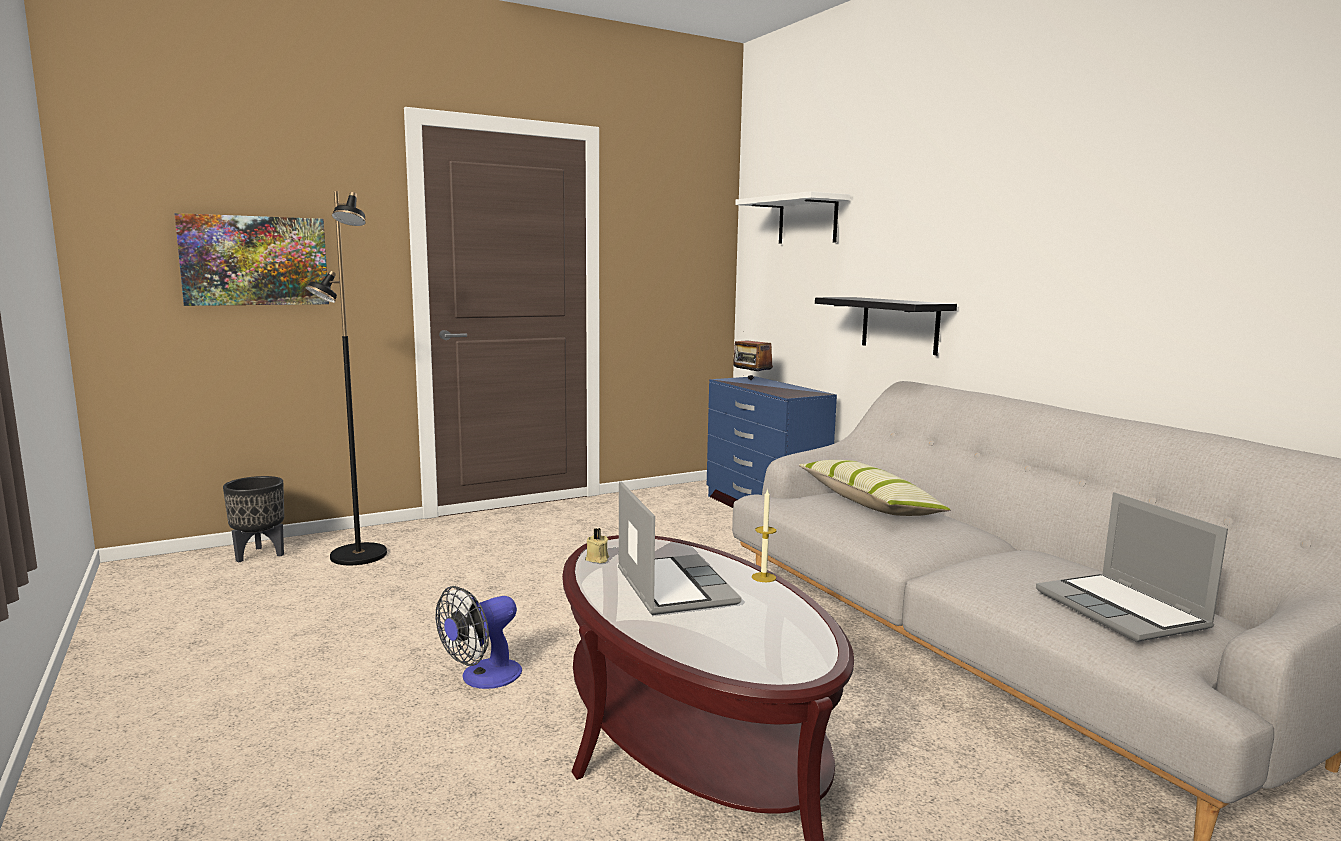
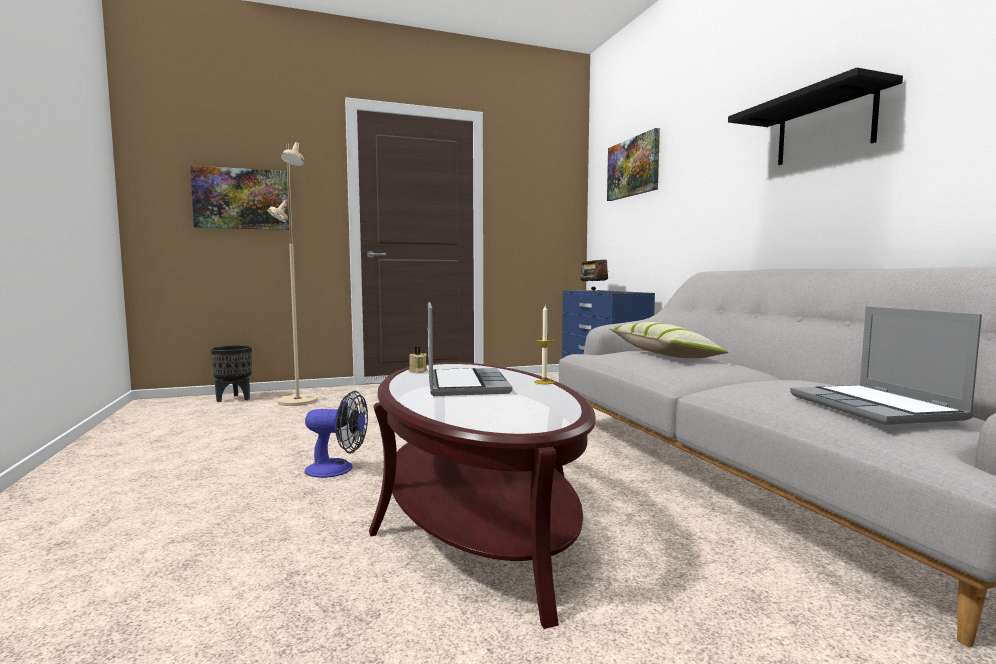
camera: 10 degrees right, 5 degrees down
black floor lamp [305,191,387,565] -> beige floor lamp [267,142,318,406]
fan [436,586,522,689] -> fan turned 135 degrees counterclockwise [305,391,368,478]
white shelf [735,191,850,244] -> picture [607,128,660,201]
black shelf [815,297,957,355] -> black shelf moved to [728,67,903,165]

